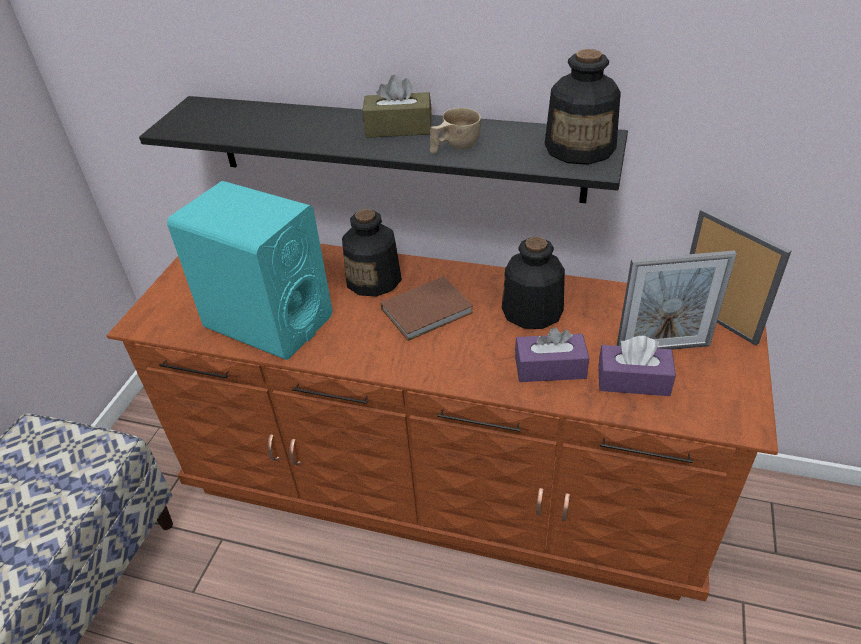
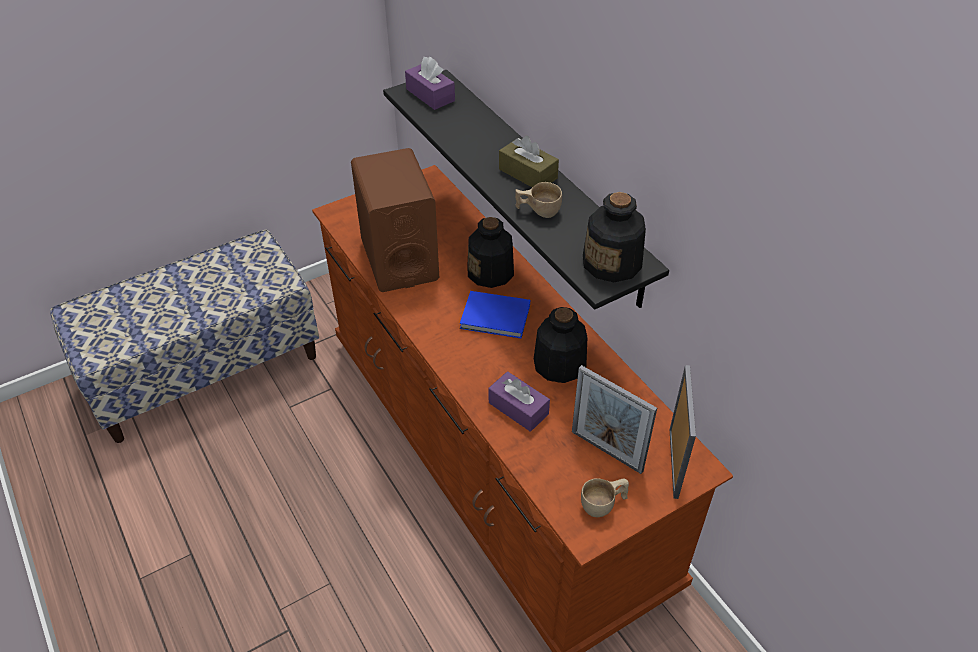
camera: 40 degrees right, 5 degrees up
turquoise speaker [167,181,332,360] -> brown speaker [351,148,439,292]
brown book [380,276,473,341] -> blue book [460,291,530,338]
purple tissue box [598,336,676,396] -> purple tissue box moved to [405,57,455,110]
none -> beige cup [581,478,629,517]

